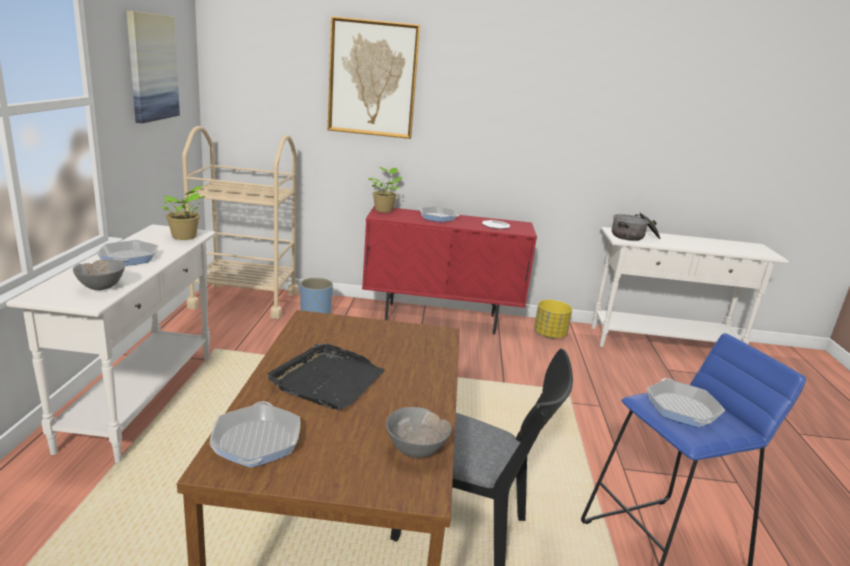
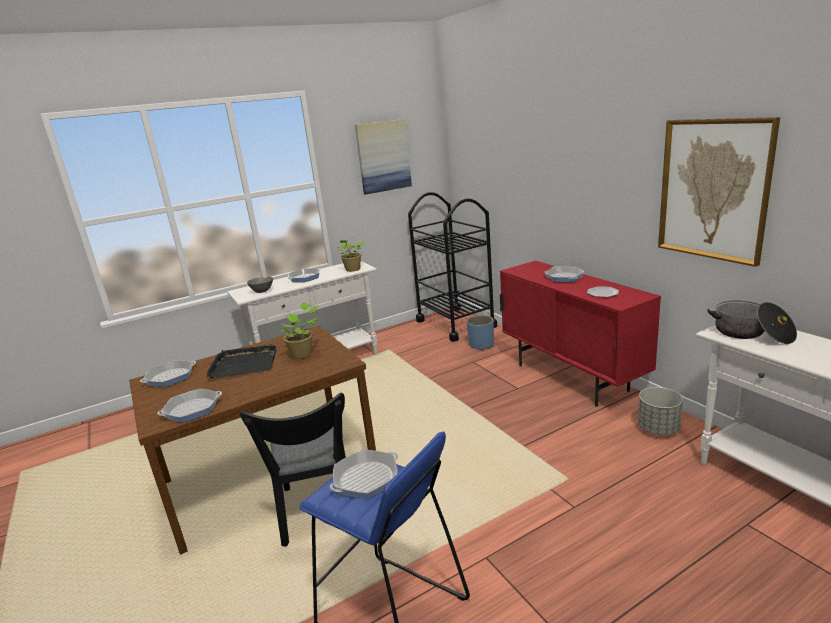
camera: 60 degrees right, 0 degrees up
beige cart [182,126,298,319] -> black cart [408,192,497,342]
picture [328,16,420,139] -> picture moved to [658,117,780,267]
potted plant [369,167,402,213] -> potted plant moved to [276,303,318,359]
grey bowl [386,407,452,458] -> frying pan [157,388,222,423]
yellow planter [534,300,572,338] -> grey planter [638,387,683,435]

